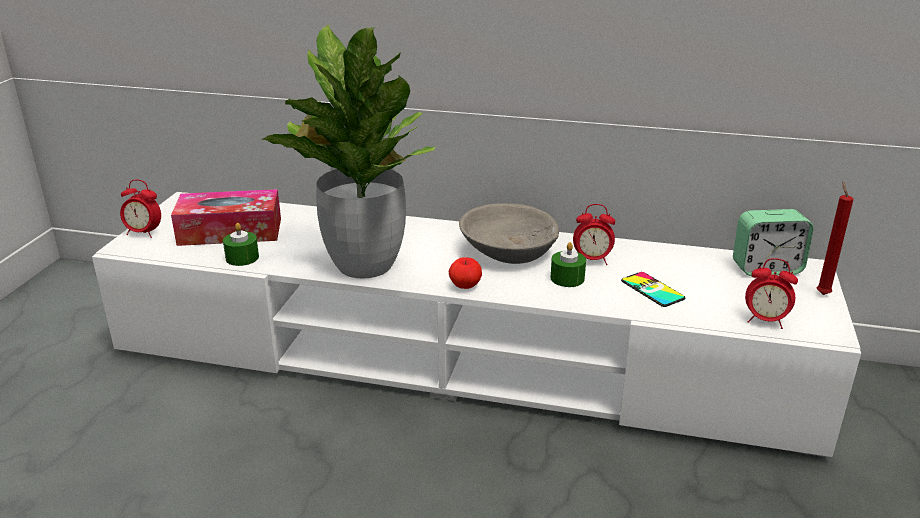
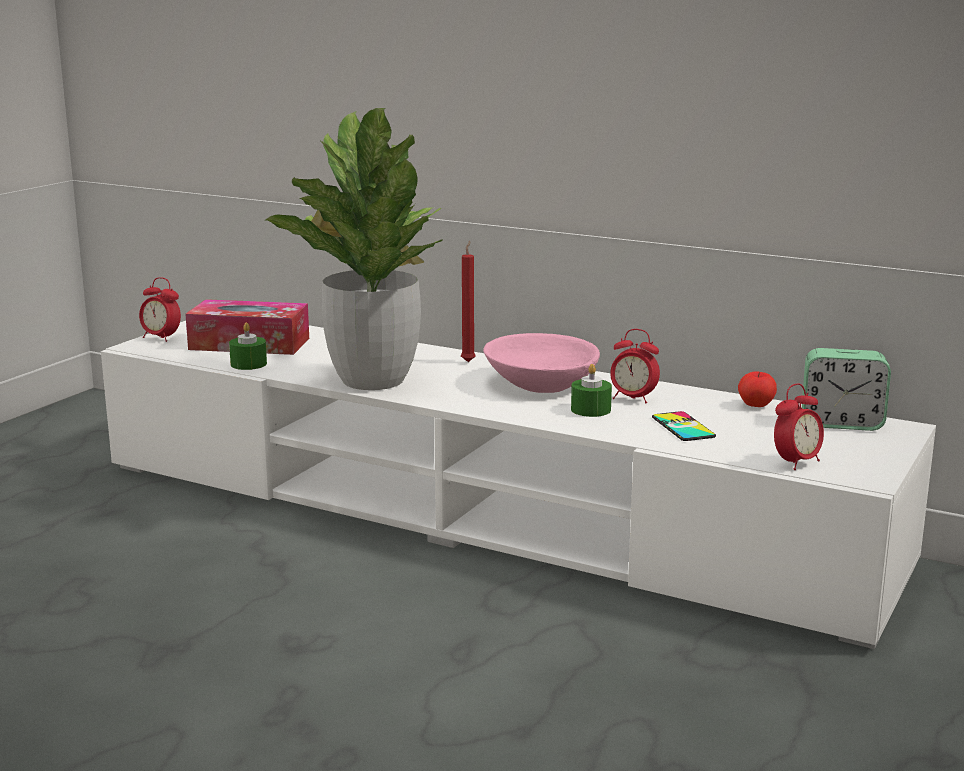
camera: 15 degrees right, 10 degrees down
apple [449,257,482,289] -> apple moved to [738,372,777,407]
grey bowl [459,203,559,264] -> pink bowl [483,333,600,393]
alarm clock [745,258,798,329] -> alarm clock turned 75 degrees counterclockwise [774,383,824,470]
red candle [817,181,854,295] -> red candle moved to [461,241,476,362]

